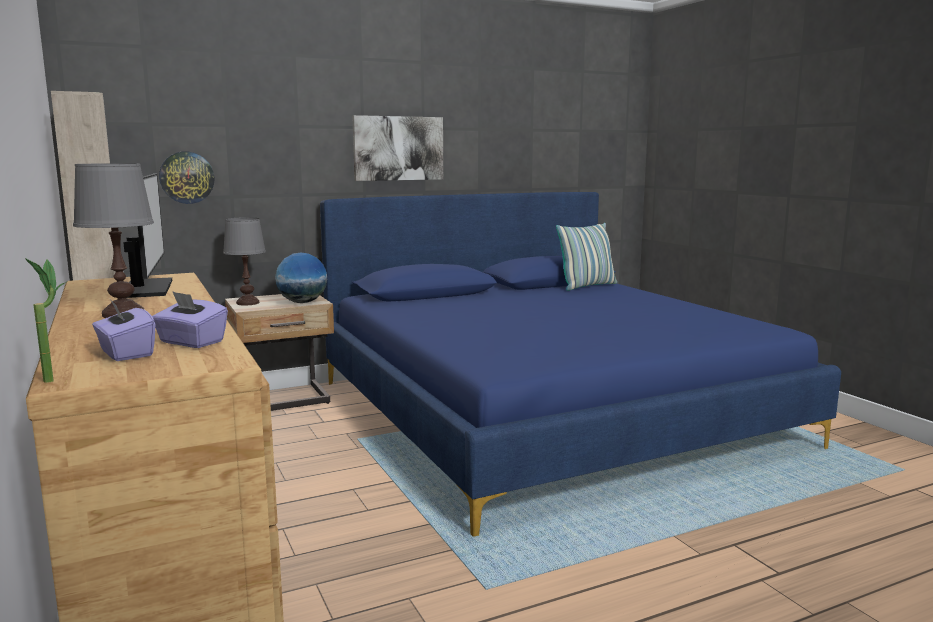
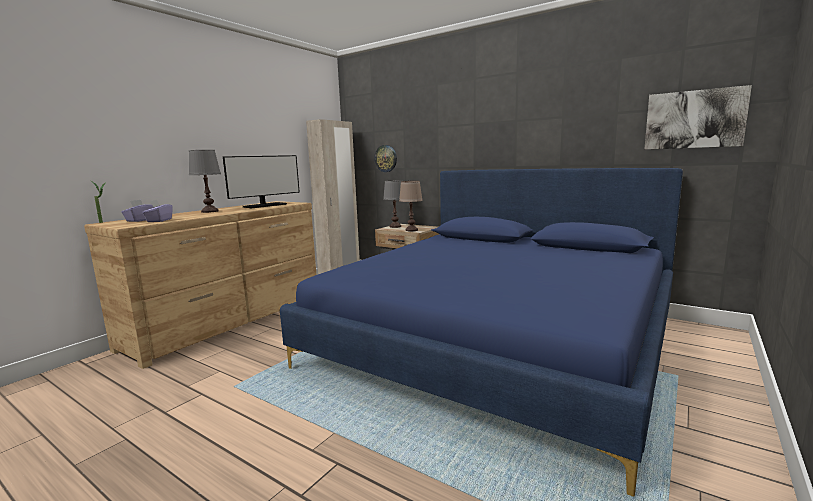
camera: 60 degrees right, 0 degrees up
globe [275,253,327,303] -> brown table lamp [399,181,423,231]
picture [352,115,443,181] -> picture moved to [644,85,752,149]
pillow [556,223,617,291] -> none

